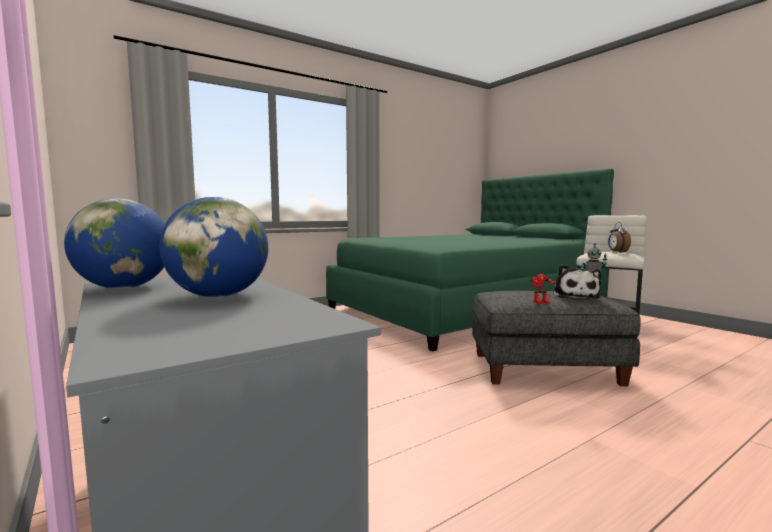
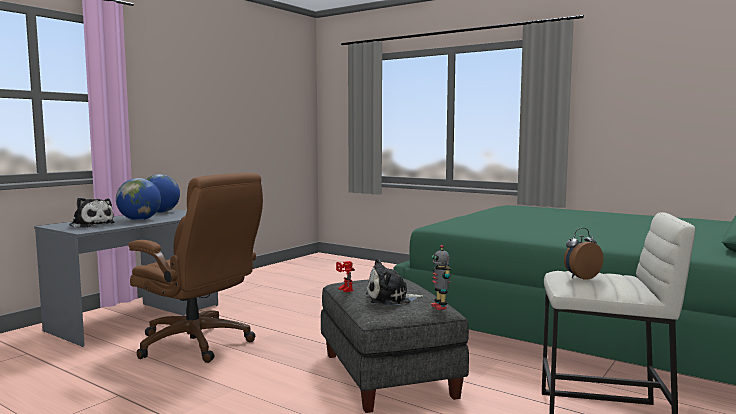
camera: 70 degrees right, 0 degrees up
none -> plush toy [70,198,114,228]
none -> brown office chair [128,173,263,363]

